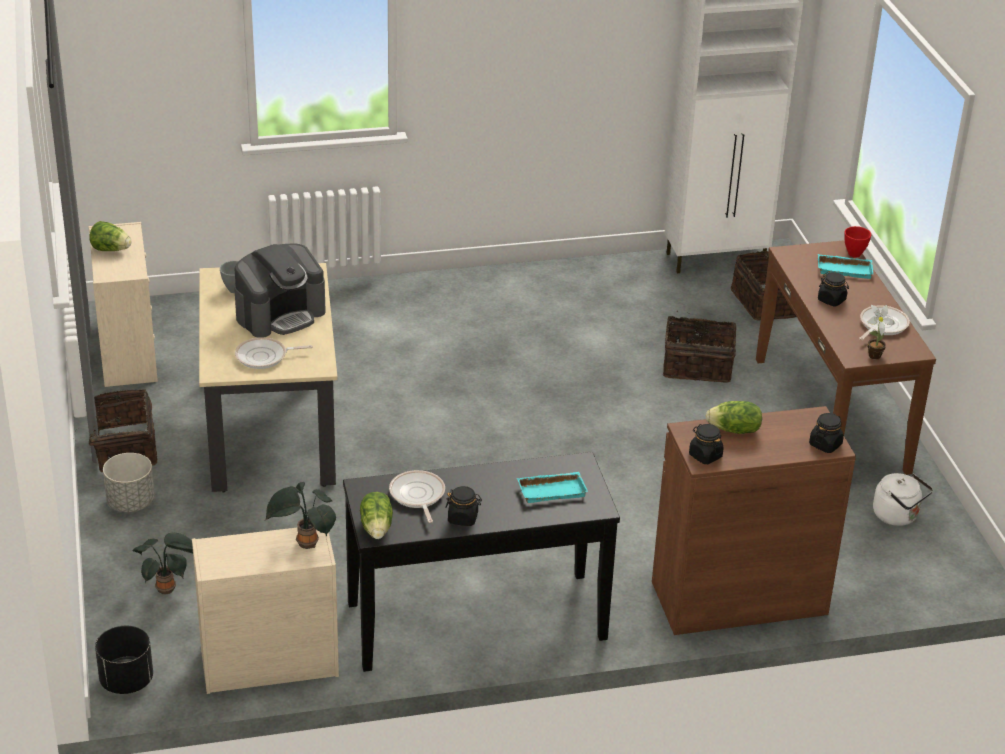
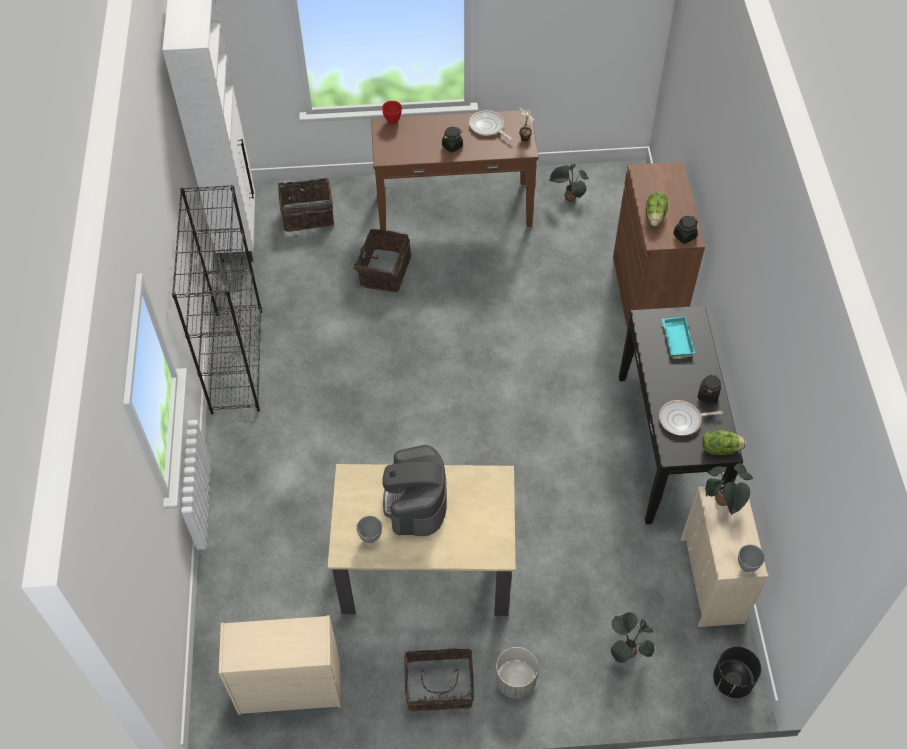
camera: 80 degrees left, 20 degrees up
lettuce [89,221,131,251] -> none
coffee machine [234,243,326,338] -> coffee machine turned 150 degrees counterclockwise [382,445,447,536]
frying pan [235,337,313,369] -> none
black jar [809,413,844,453] -> none
turquoise tray [818,254,873,279] -> none
white kettle [873,473,933,526] -> potted plant [549,164,589,202]
none -> black bookcase [172,185,262,414]
none -> grey bowl [738,545,765,572]

